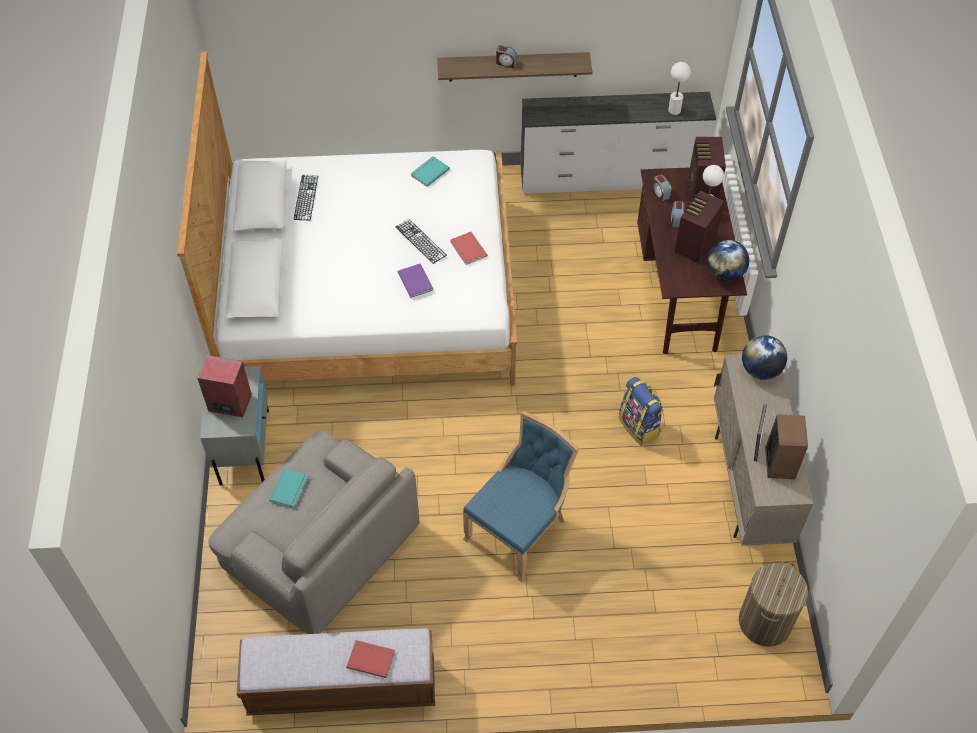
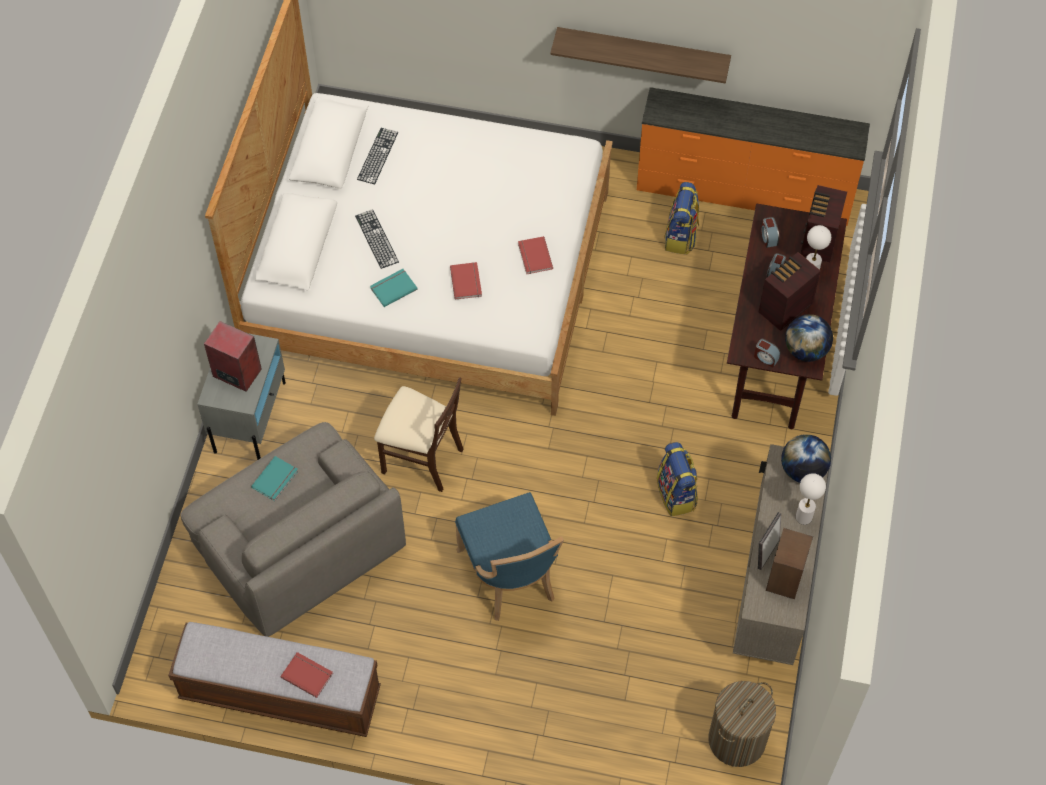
camera: 15 degrees right, 5 degrees up
keyboard [396,219,447,264] -> keyboard moved to [355,209,399,269]
purple book [398,263,433,298] -> red book [450,262,482,300]
turquoise book [411,156,450,187] -> turquoise book moved to [370,269,417,307]
blue chair [463,411,579,582] -> blue chair turned 105 degrees clockwise [455,492,564,621]
alarm clock [496,45,517,68] -> alarm clock moved to [754,339,780,368]
white dresser [521,92,716,194] -> orange dresser [637,87,870,226]
white table lamp [668,62,691,115] -> white table lamp moved to [796,473,826,525]
none -> beige chair [374,377,463,492]
none -> backpack [664,182,699,255]

